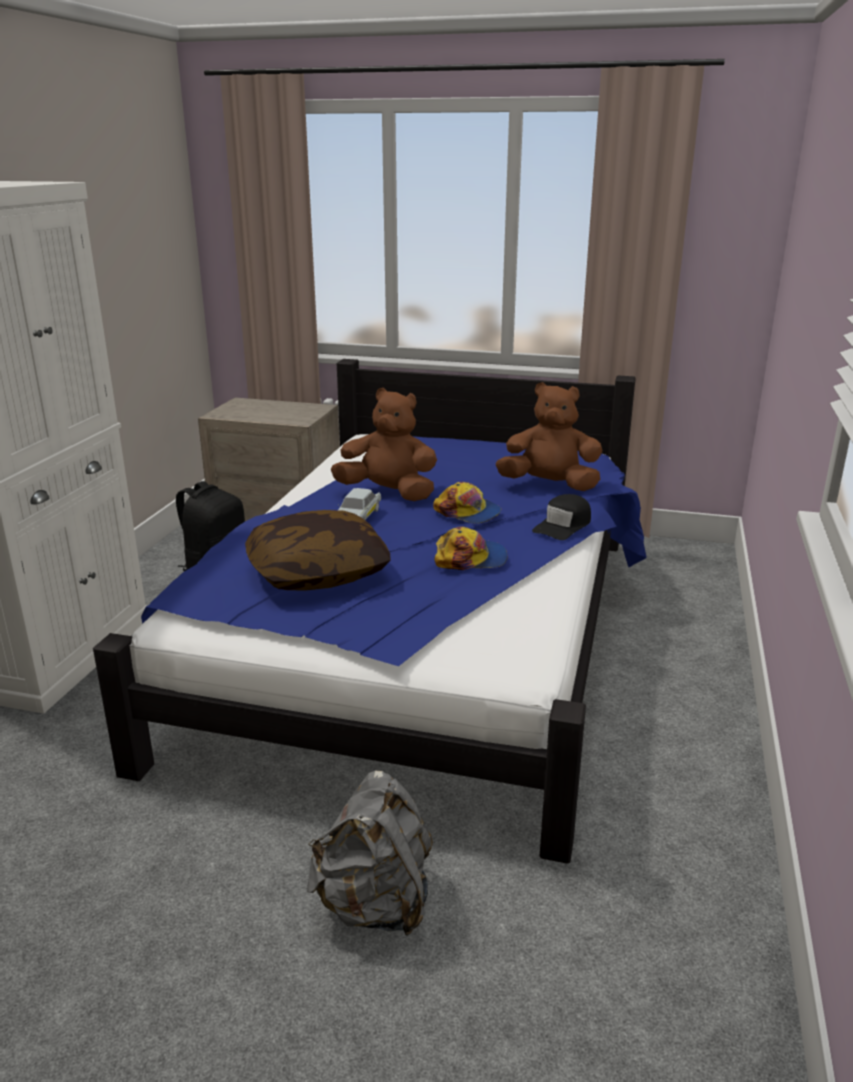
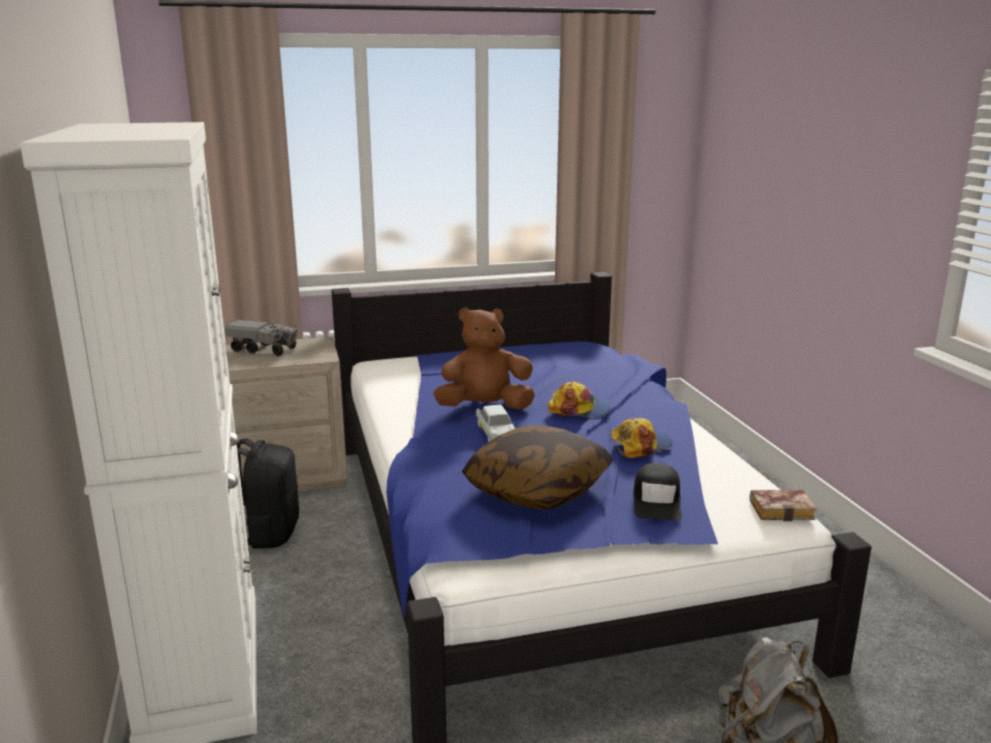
camera: 30 degrees left, 5 degrees down
brown plush toy [496,382,602,491] -> none
black cap [532,494,591,540] -> black cap moved to [633,463,682,521]
none -> toy truck [225,320,298,356]
none -> book [750,490,817,521]

